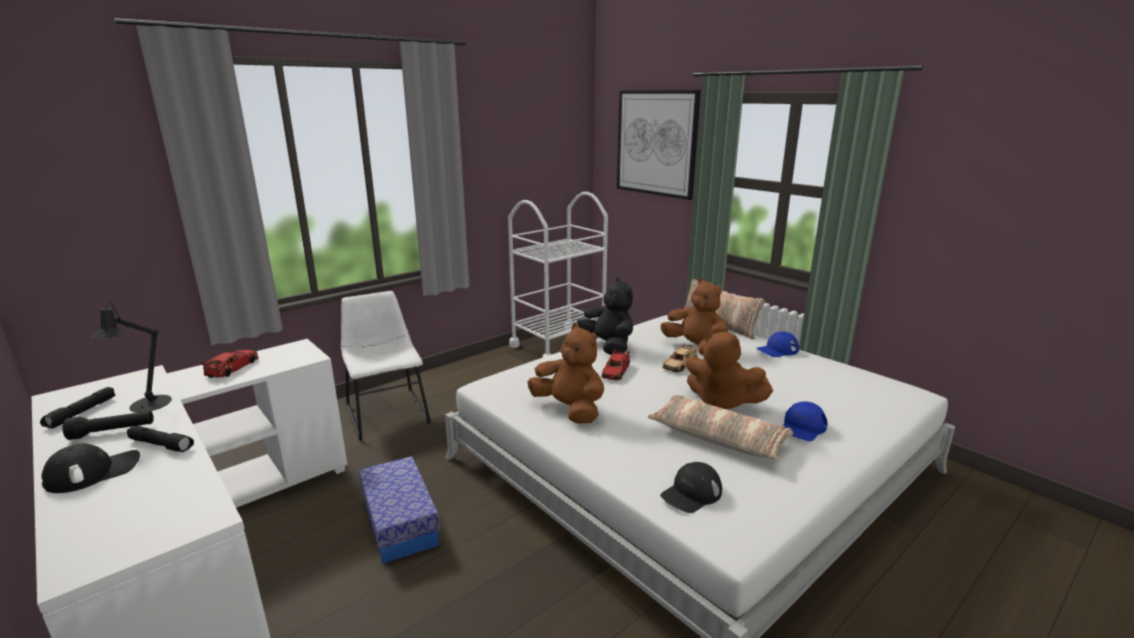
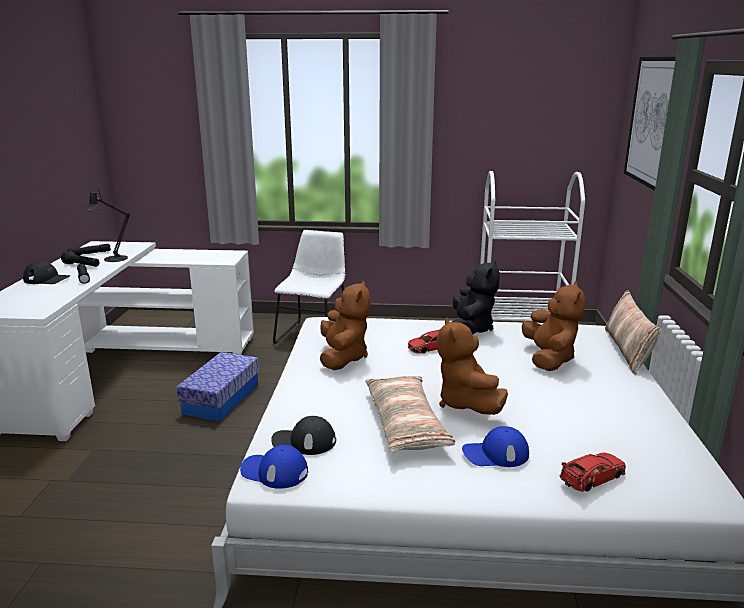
camera: 45 degrees right, 0 degrees up
red toy car [201,350,259,378] -> red toy car moved to [560,452,626,492]
beige toy car [662,343,698,373] -> none
blue cap [756,332,799,357] -> blue cap moved to [240,445,308,489]

